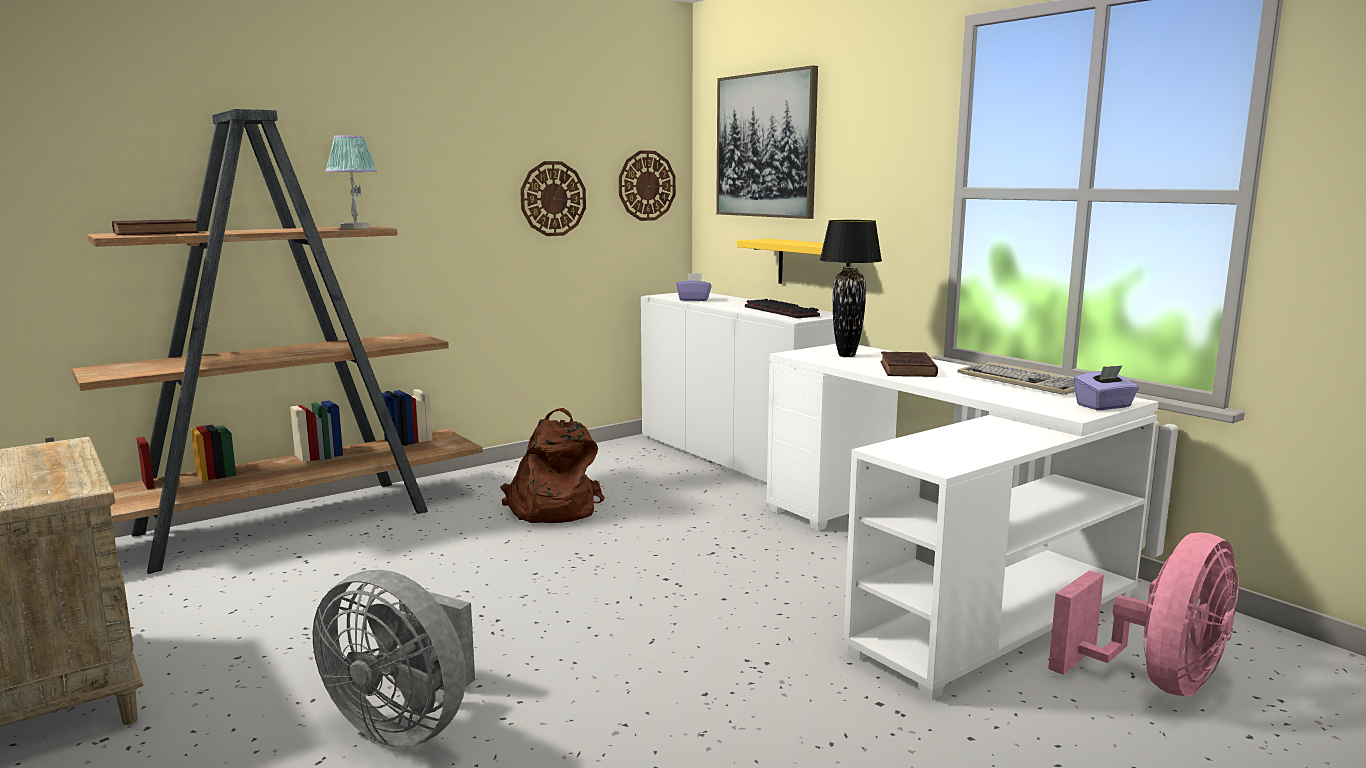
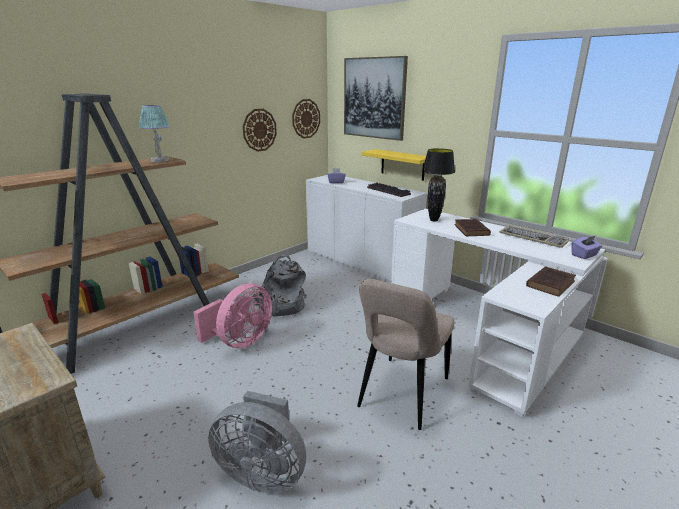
camera: 10 degrees left, 10 degrees up
brown book [112,219,199,235] -> brown book moved to [526,266,576,297]
brown backpack [500,408,605,523] -> grey backpack [253,254,307,316]
pink fan [1048,532,1239,697] -> pink fan moved to [193,283,272,348]
none -> beige chair [357,278,454,430]

